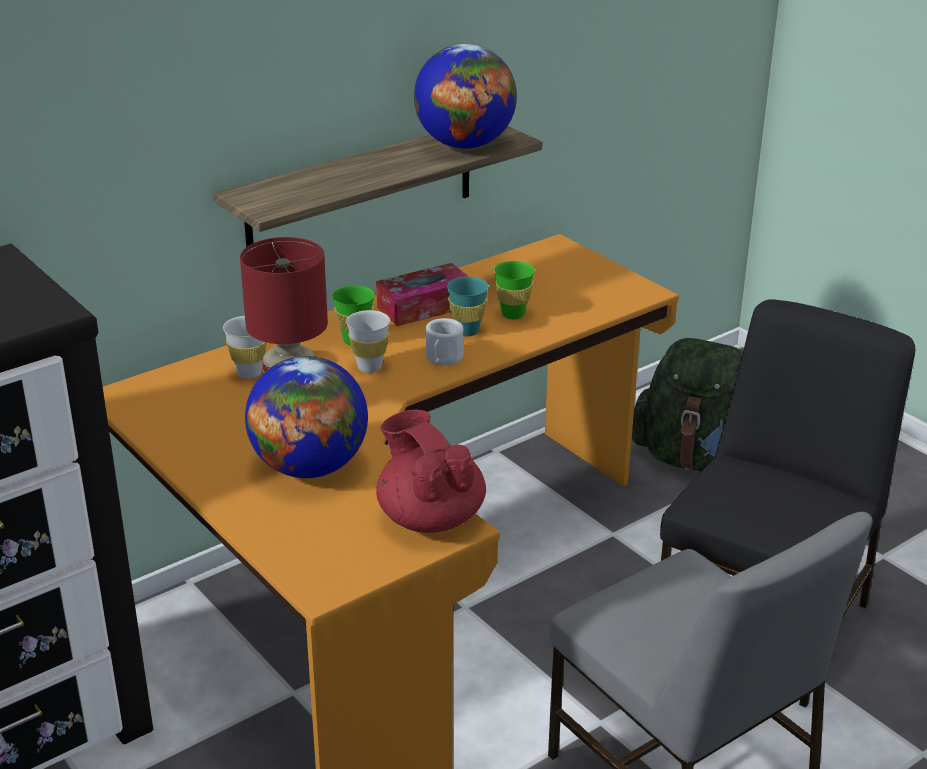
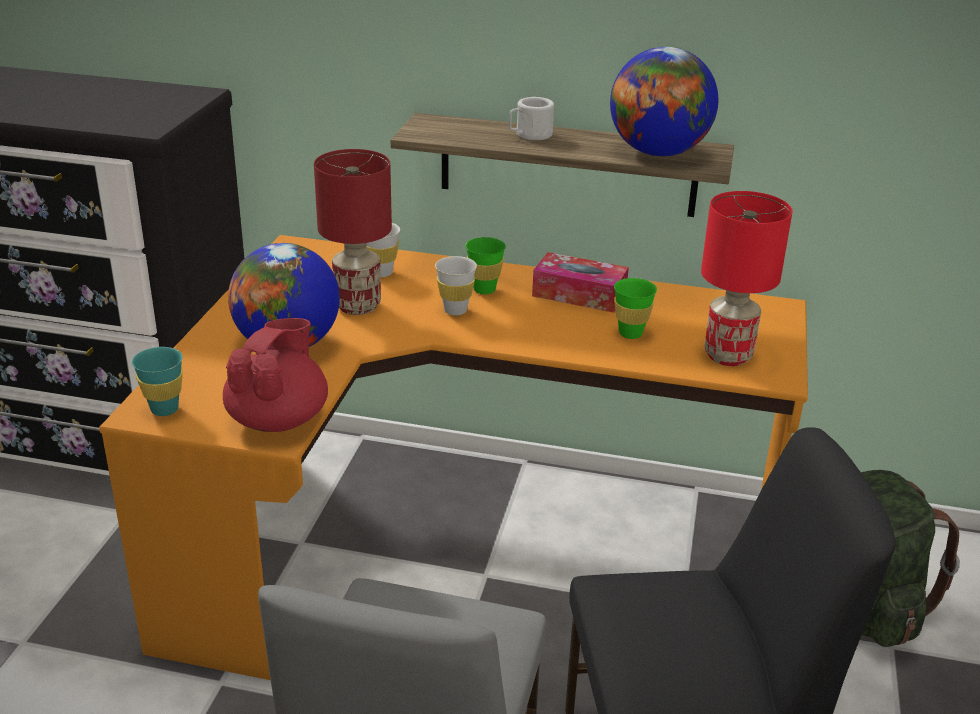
camera: 50 degrees right, 0 degrees up
white mug [425,318,464,366] -> white mug moved to [509,97,554,140]
turquoise cup [447,277,489,336] -> turquoise cup moved to [132,347,183,416]
none -> red table lamp [701,191,793,366]

